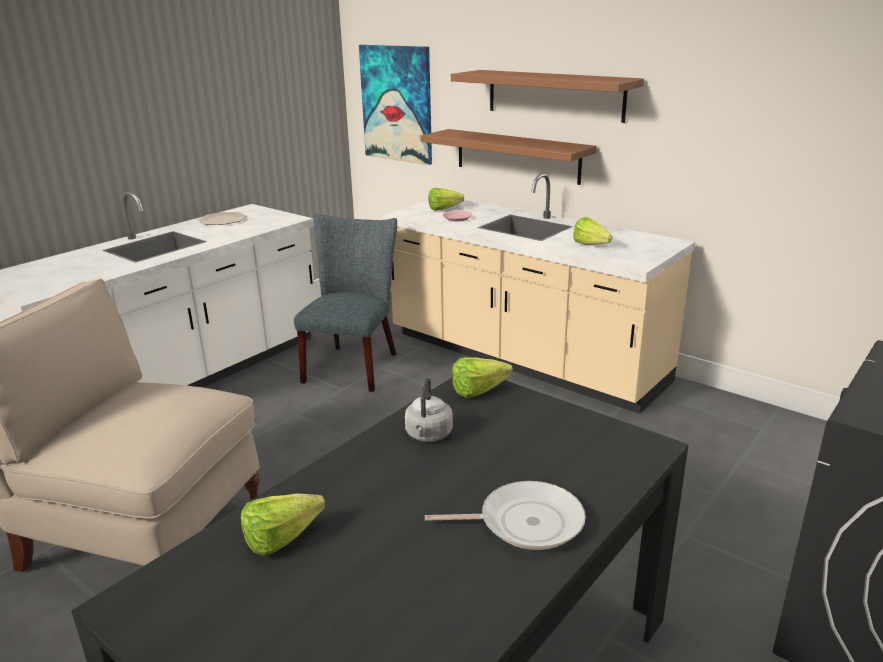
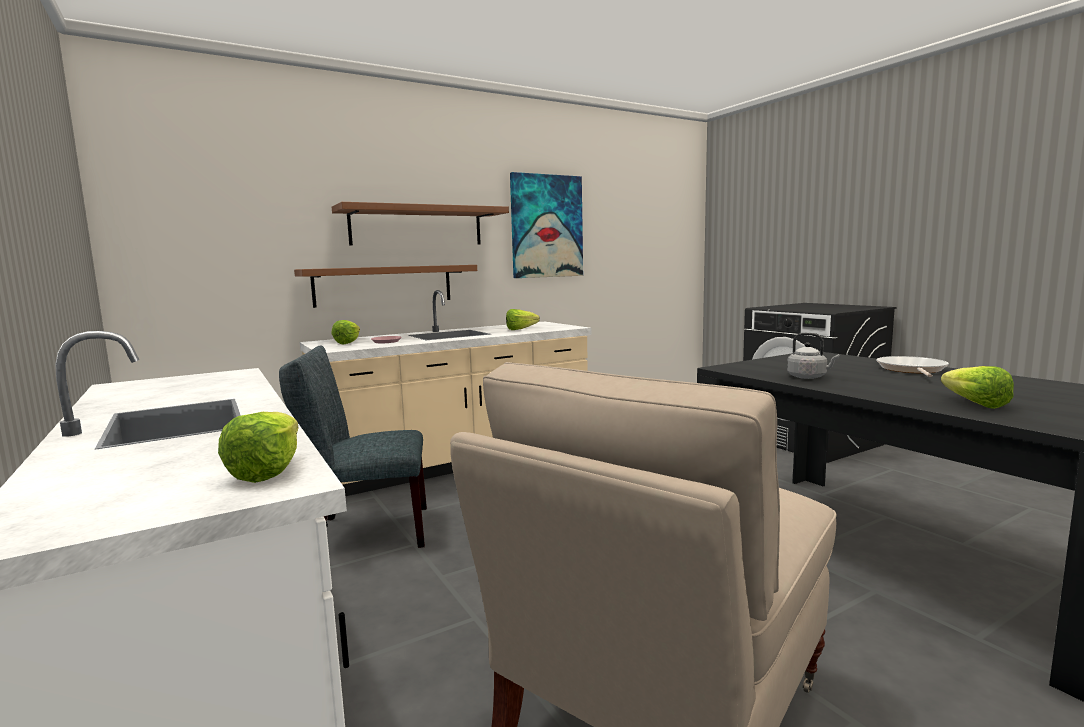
camera: 70 degrees left, 15 degrees down
plate [198,212,247,225] -> none
grey chair [294,213,397,392] -> grey chair turned 45 degrees counterclockwise [279,345,427,548]
picture [359,45,432,165] -> picture moved to [510,172,583,278]
lettuce [452,357,513,398] -> lettuce moved to [218,412,298,483]

